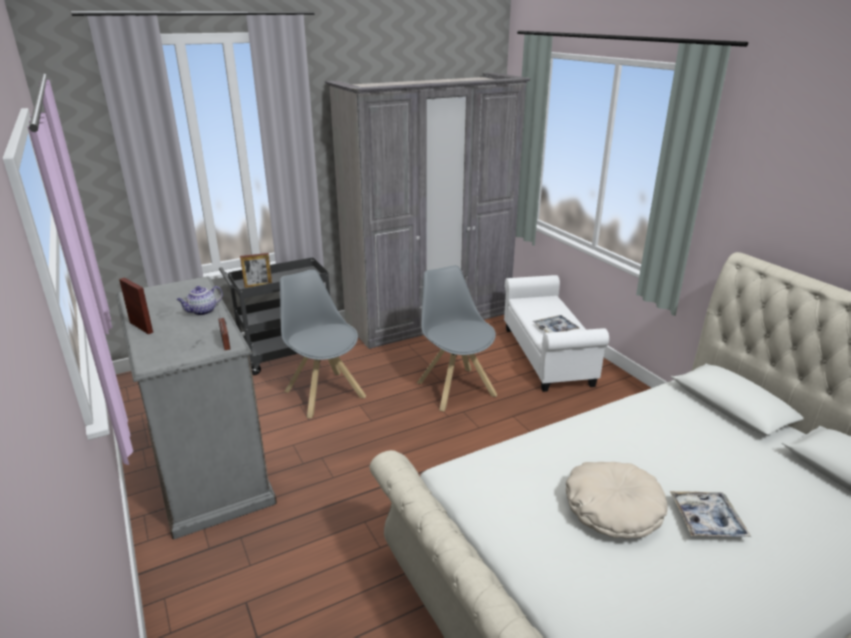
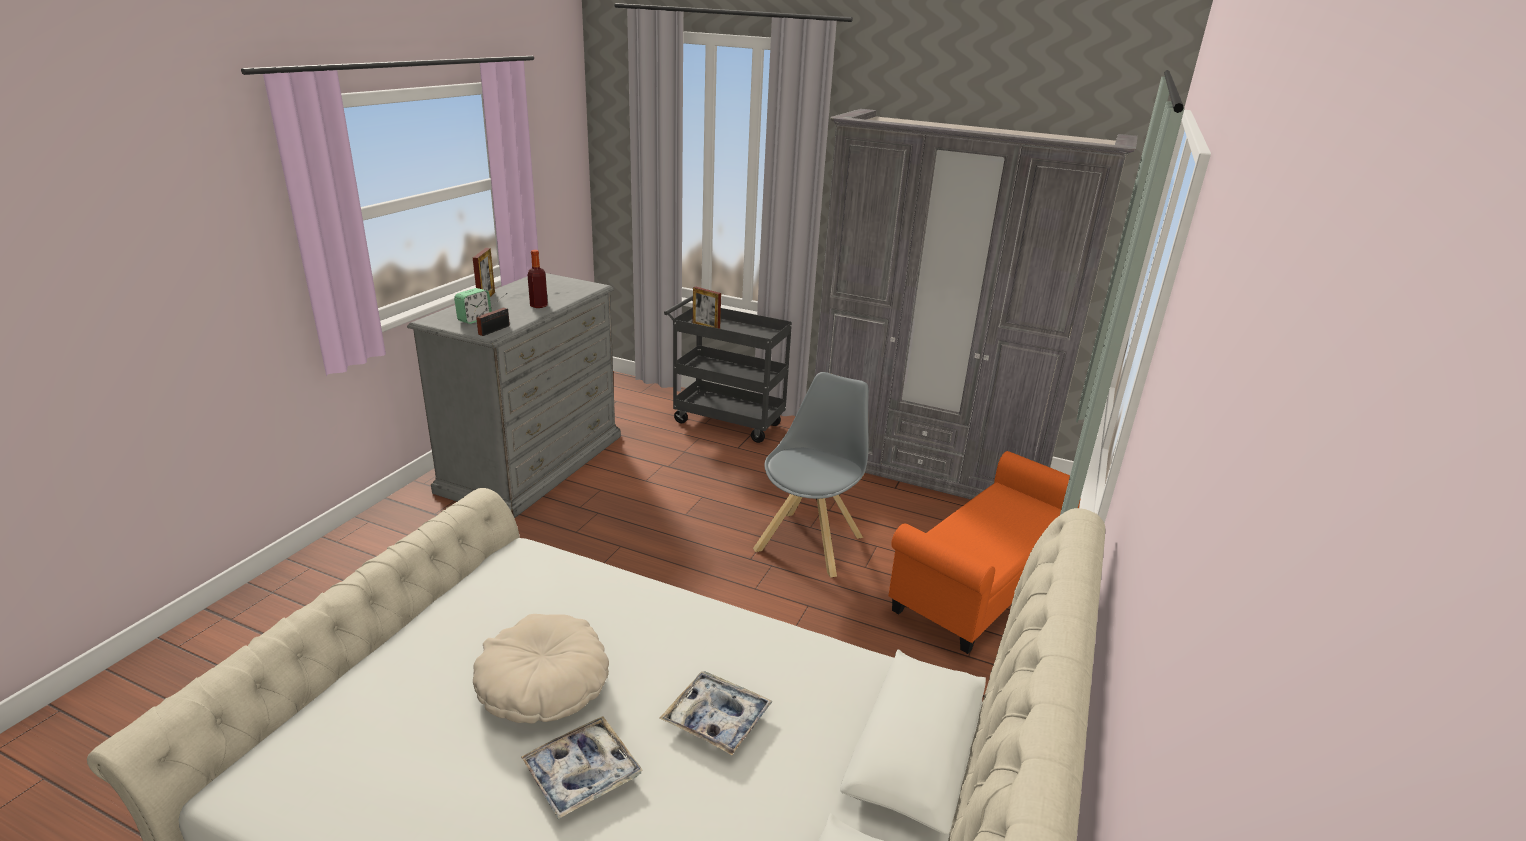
camera: 50 degrees right, 0 degrees up
teapot [177,286,223,315] -> bottle [528,250,548,308]
grey chair [280,270,366,418] -> none
white ottoman [504,275,609,392] -> orange ottoman [889,451,1081,654]
tray [533,315,580,333] -> tray moved to [660,671,773,755]
none -> alarm clock [454,288,492,324]

